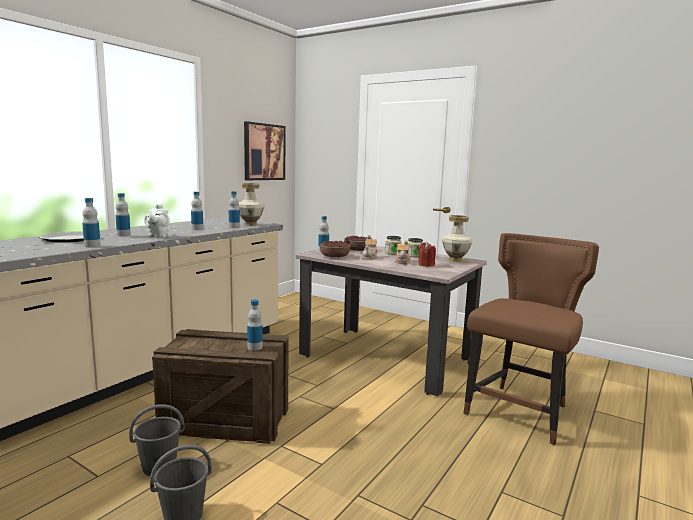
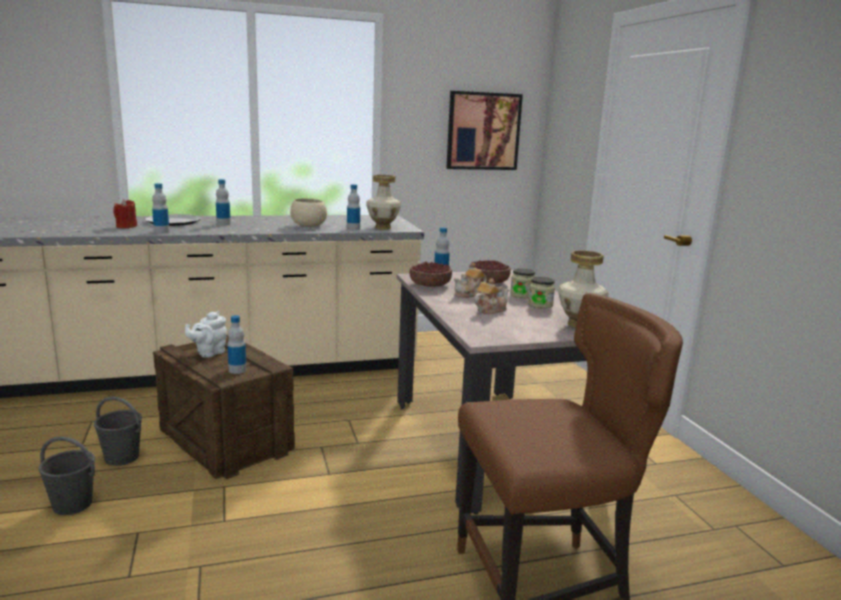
camera: 40 degrees right, 5 degrees up
white teapot [144,203,170,238] -> white teapot moved to [185,311,227,358]
bottle [191,192,203,230] -> beige bowl [290,198,327,227]
red candle [418,242,436,267] -> red candle moved to [113,199,137,228]

